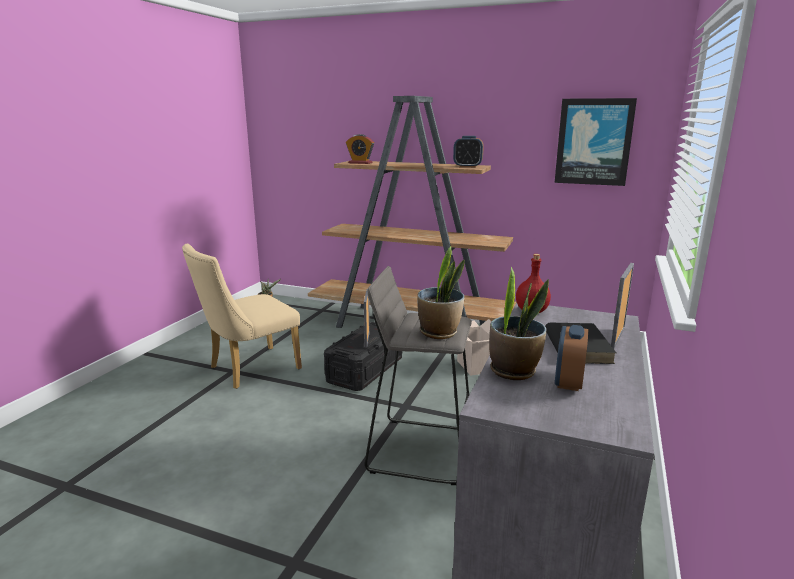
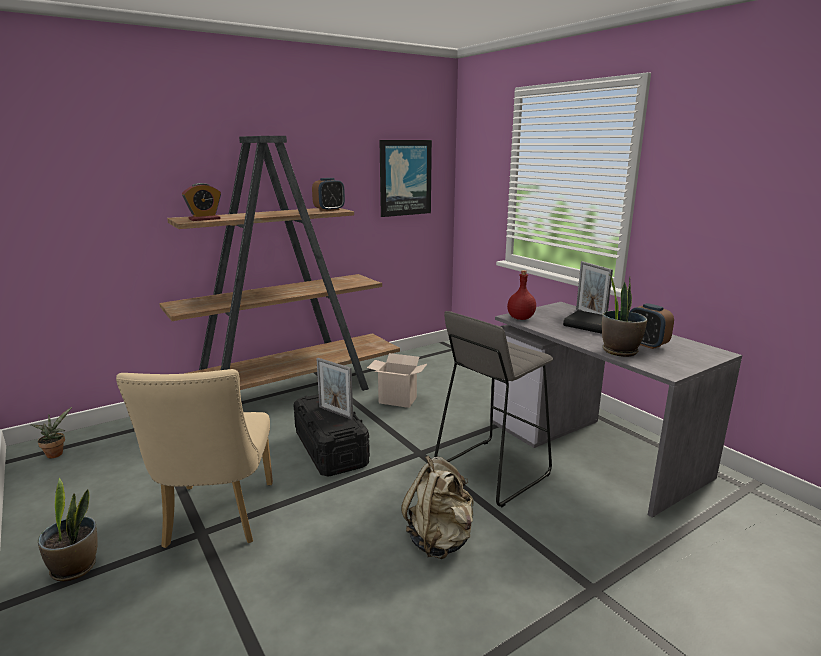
camera: 55 degrees left, 0 degrees up
potted plant [417,246,465,339] -> potted plant moved to [38,478,98,582]
none -> beige backpack [402,456,474,559]

